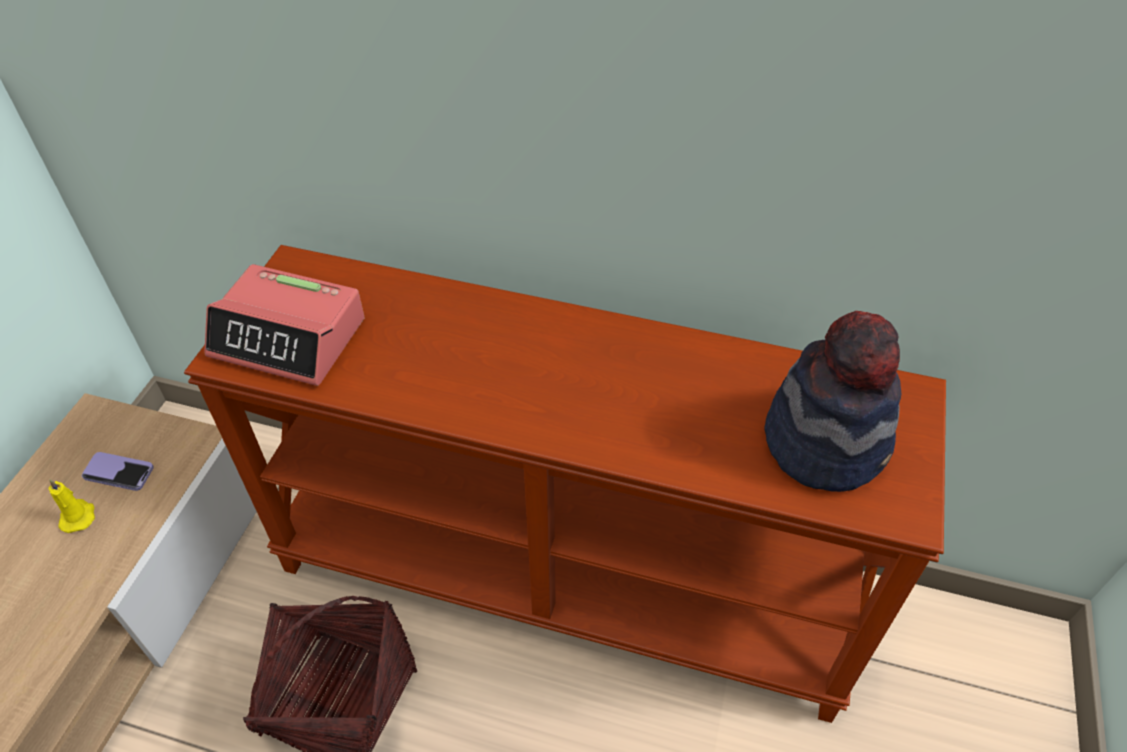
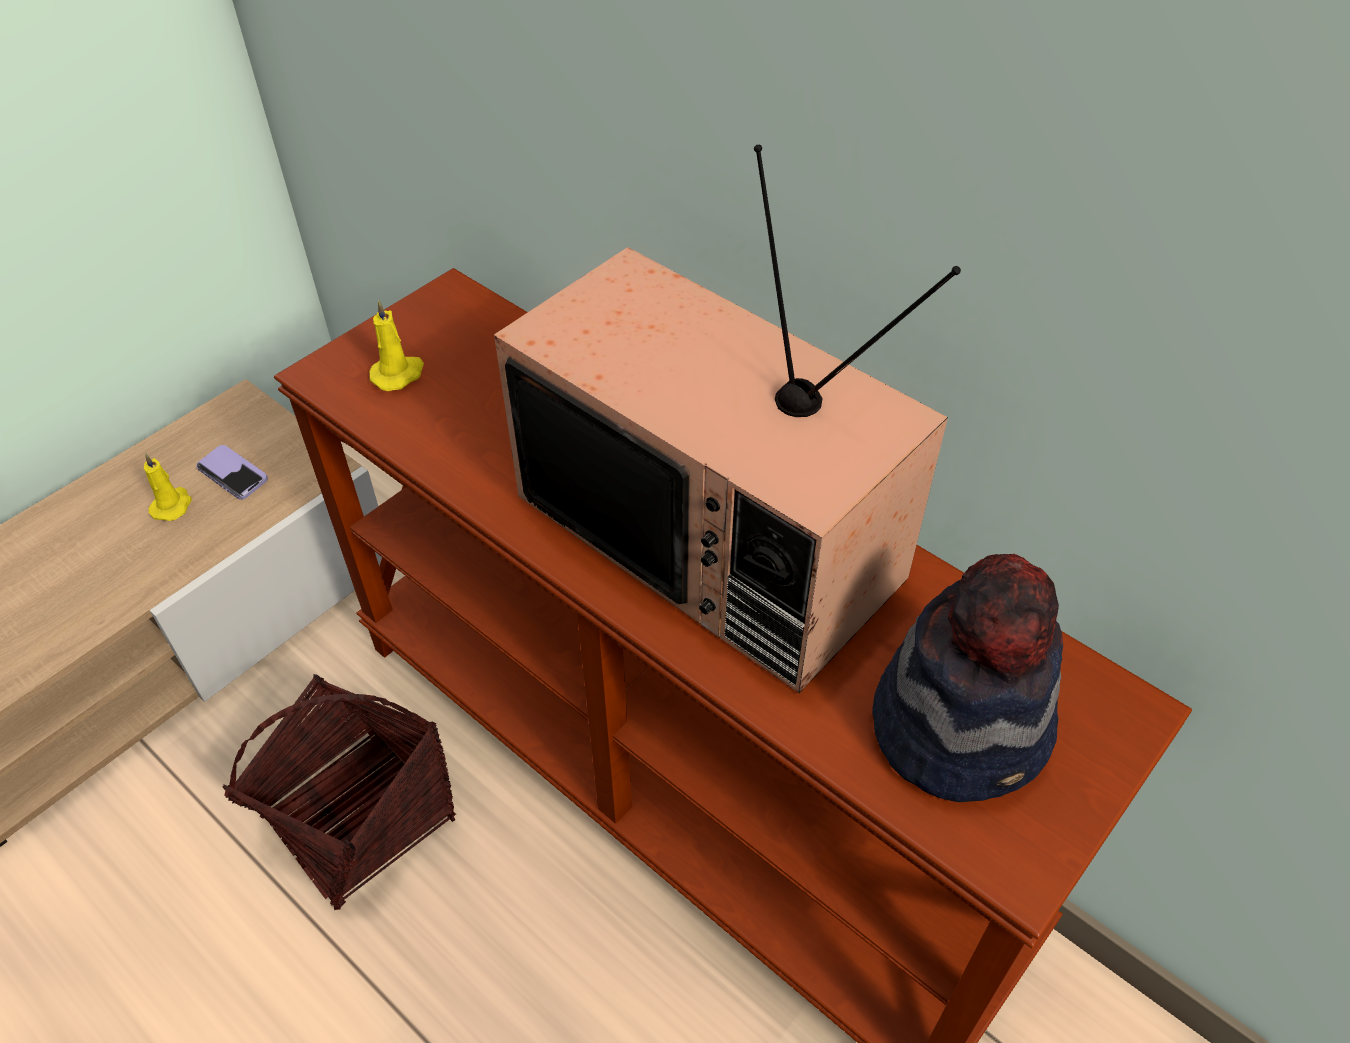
camera: 25 degrees right, 0 degrees up
alarm clock [204,264,364,386] -> yellow candle [369,300,424,391]
none -> television [494,145,961,693]

